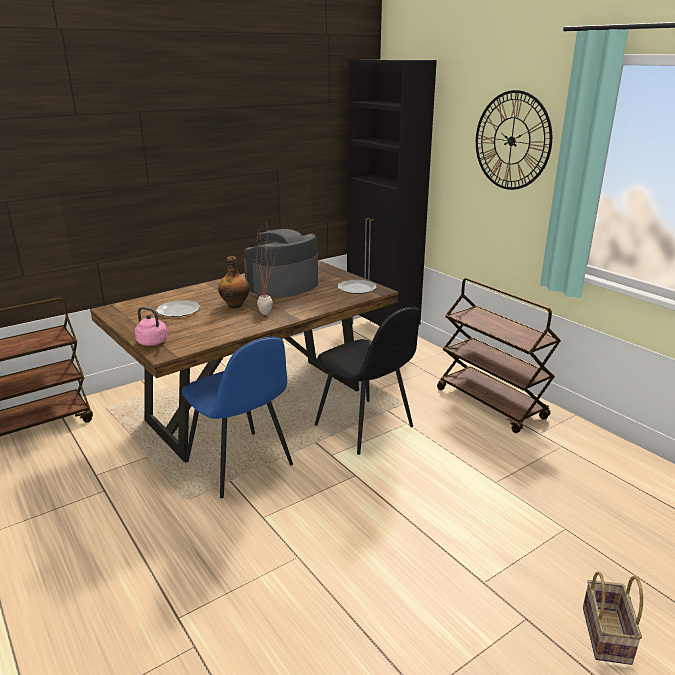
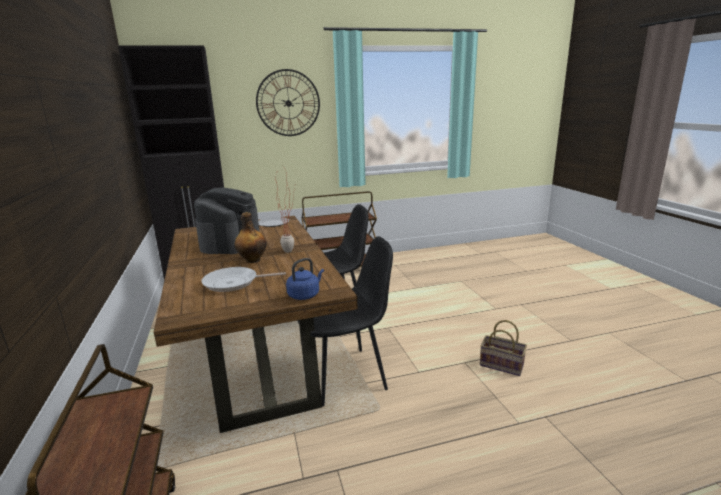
camera: 70 degrees left, 5 degrees down
pink kettle [135,307,169,346] -> blue kettle [286,258,324,300]
plate [156,300,200,317] -> frying pan [201,267,286,292]
blue chair [182,337,293,498] -> black chair [297,236,393,407]
coffee machine [244,229,318,298] -> coffee machine turned 150 degrees counterclockwise [194,187,259,254]
basket [583,571,643,665] -> basket moved to [480,320,527,376]

